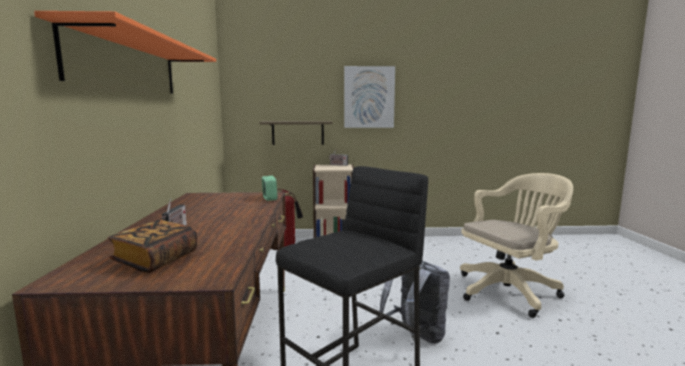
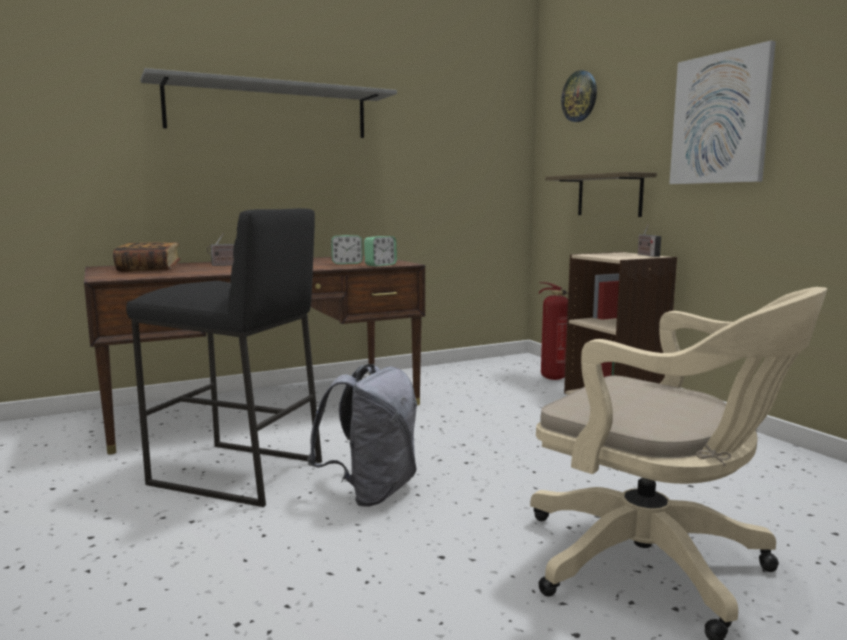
camera: 65 degrees right, 0 degrees up
orange shelf [34,11,216,93] -> grey shelf [140,68,397,138]
none -> alarm clock [331,235,363,264]
none -> wall clock [561,70,597,122]

